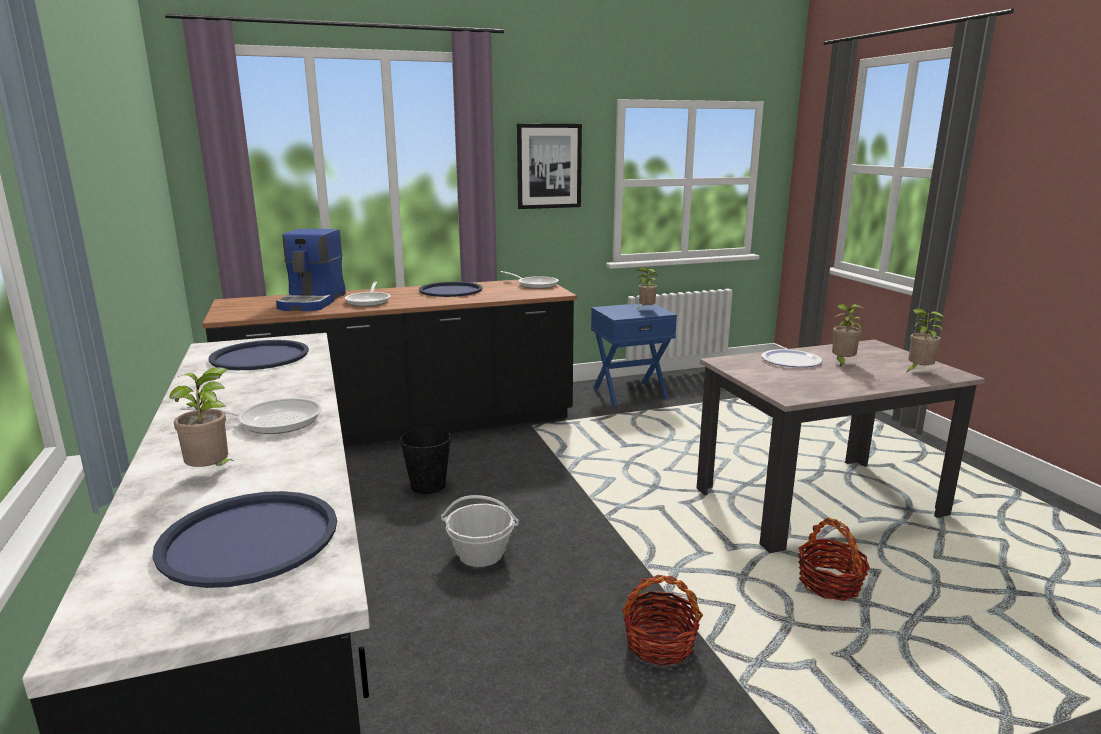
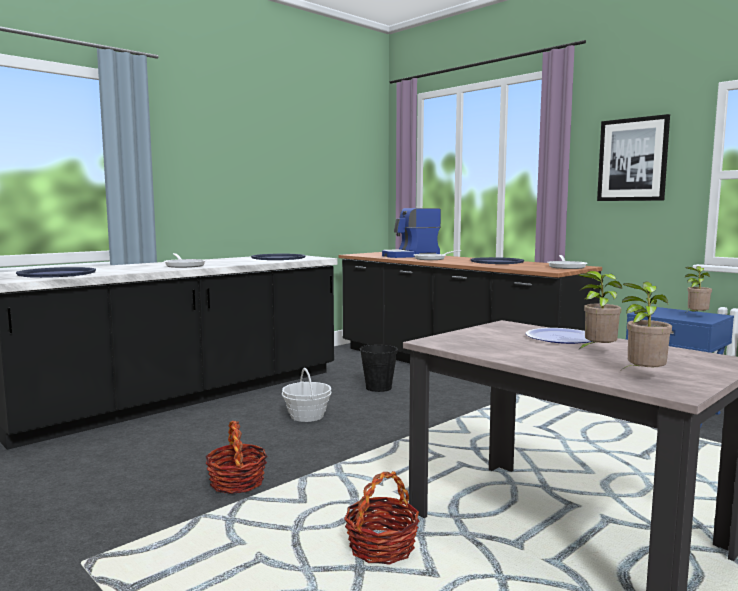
camera: 65 degrees right, 10 degrees down
potted plant [169,367,235,467] -> none

